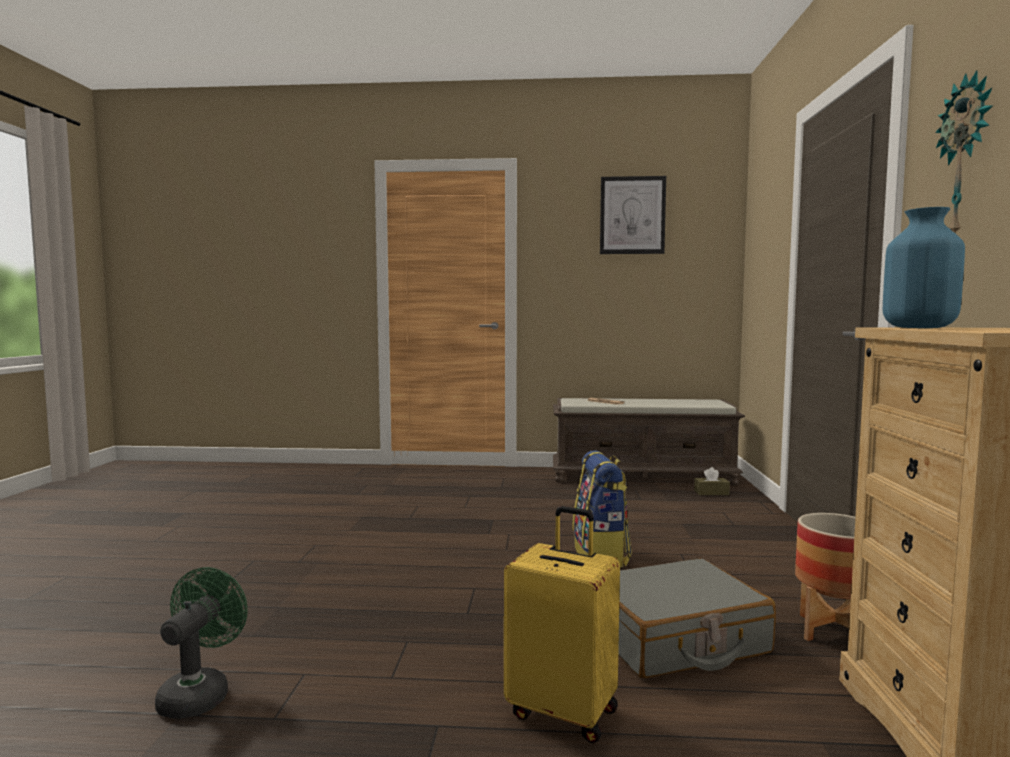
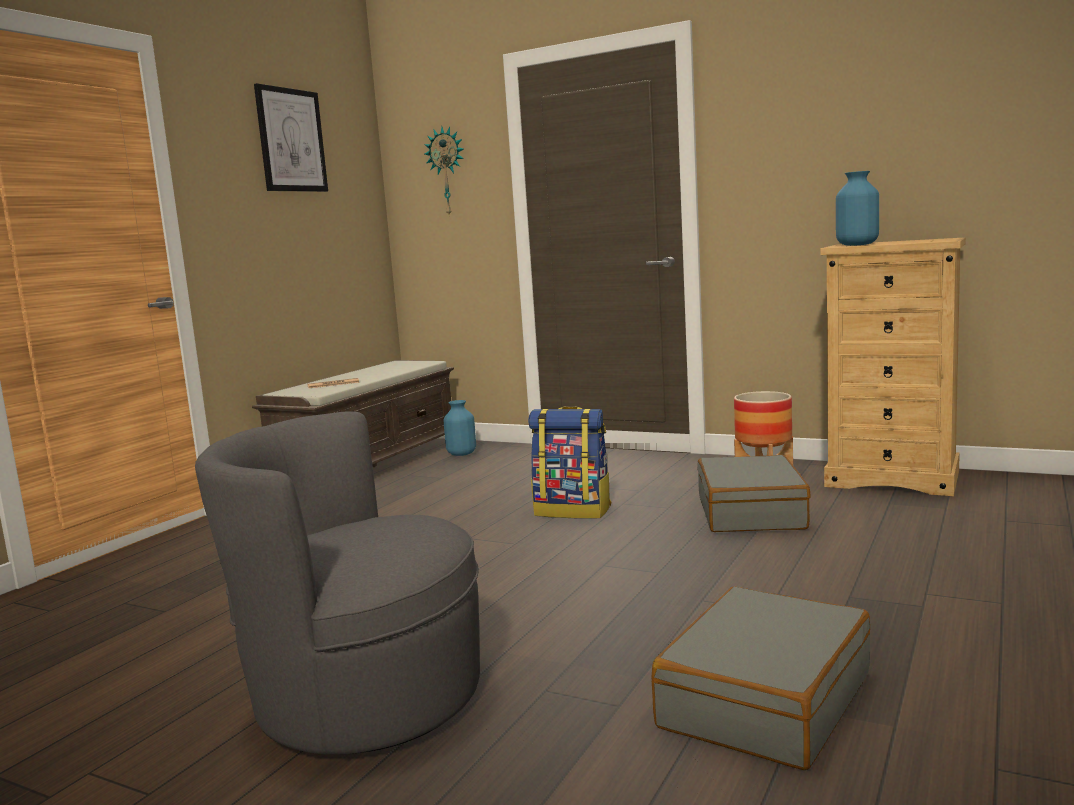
camera: 65 degrees left, 5 degrees up
green fan [155,567,248,719] -> grey suitcase [651,587,870,770]
yellow suitcase [504,506,620,743] -> none
brown tissue box [694,467,730,495] -> blue vase [444,400,476,456]
wall clock [935,70,993,233] -> wall clock moved to [424,127,464,217]
none -> grey armchair [195,411,480,754]

